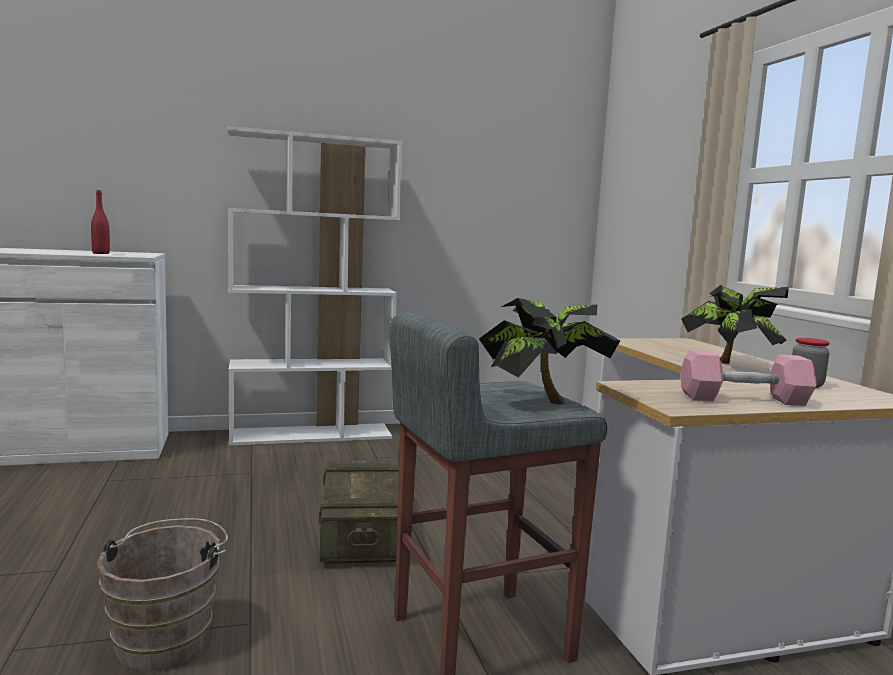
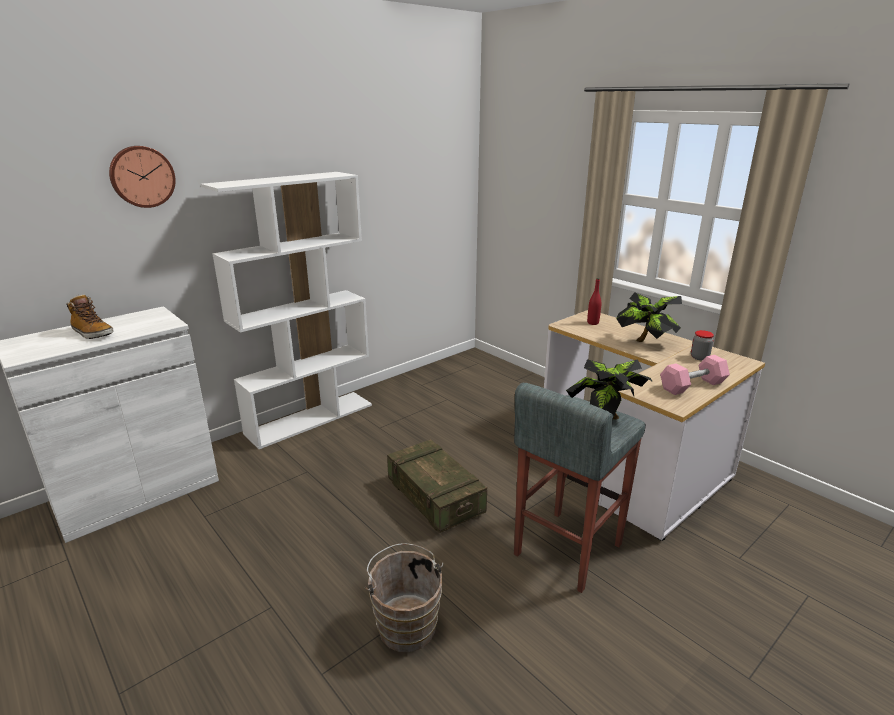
camera: 25 degrees left, 15 degrees up
red bottle [91,190,110,254] -> red bottle moved to [587,278,601,325]
none -> boot [66,294,114,339]
none -> wall clock [109,146,176,208]

